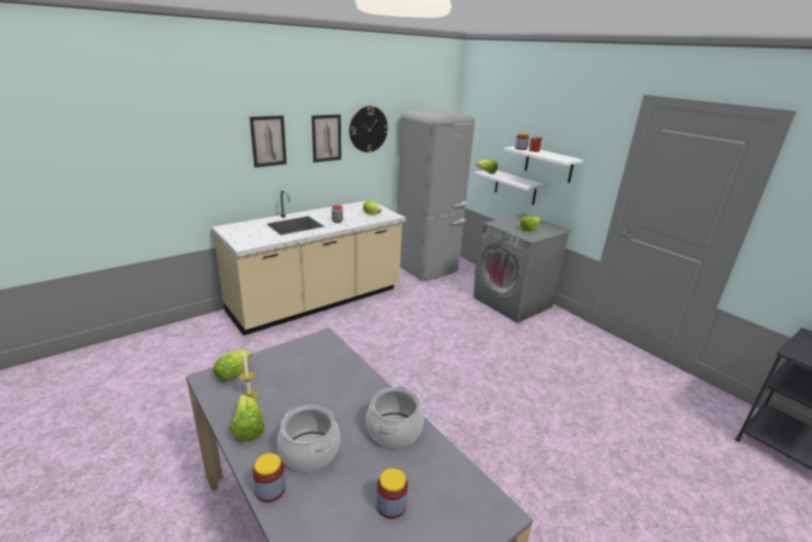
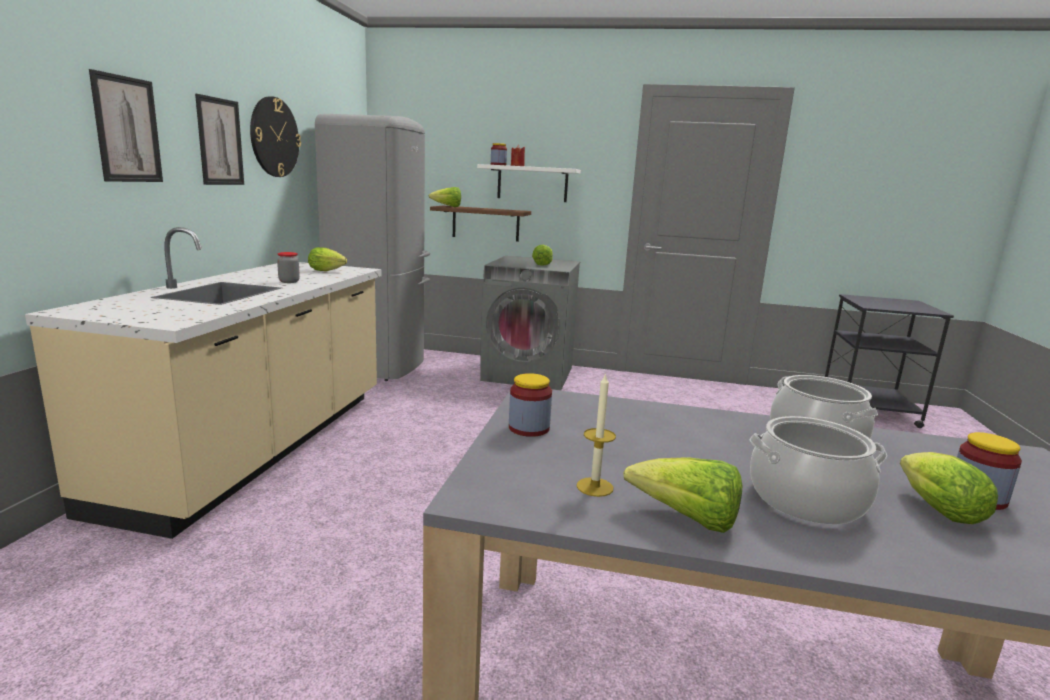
camera: 40 degrees left, 10 degrees down
lettuce [214,350,252,381] -> lettuce moved to [900,452,998,524]
jar [252,453,286,502] -> jar moved to [509,373,552,437]
white shelf [474,170,545,205] -> brown shelf [430,206,531,242]

